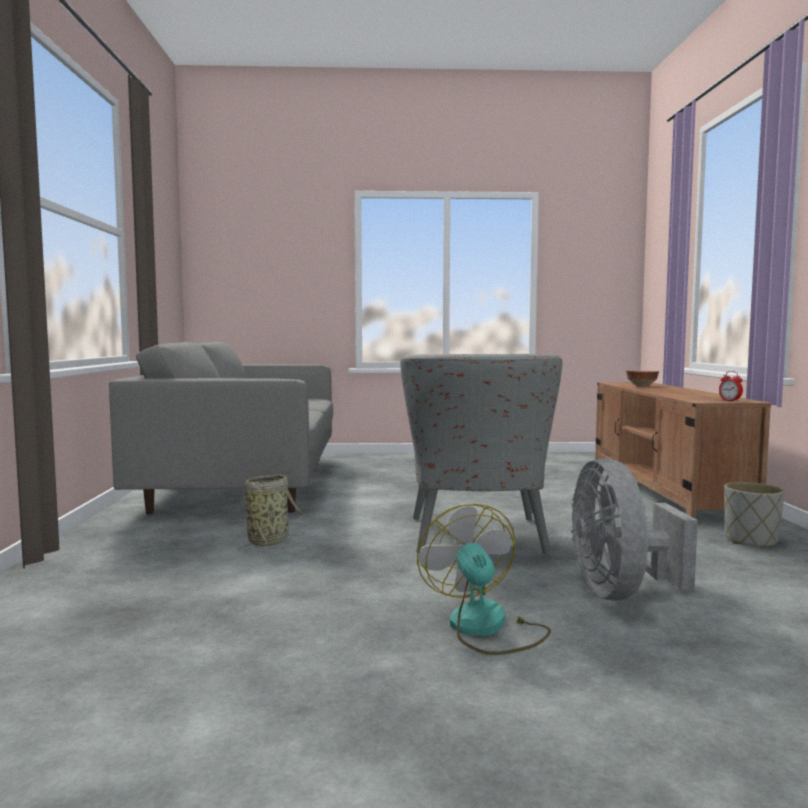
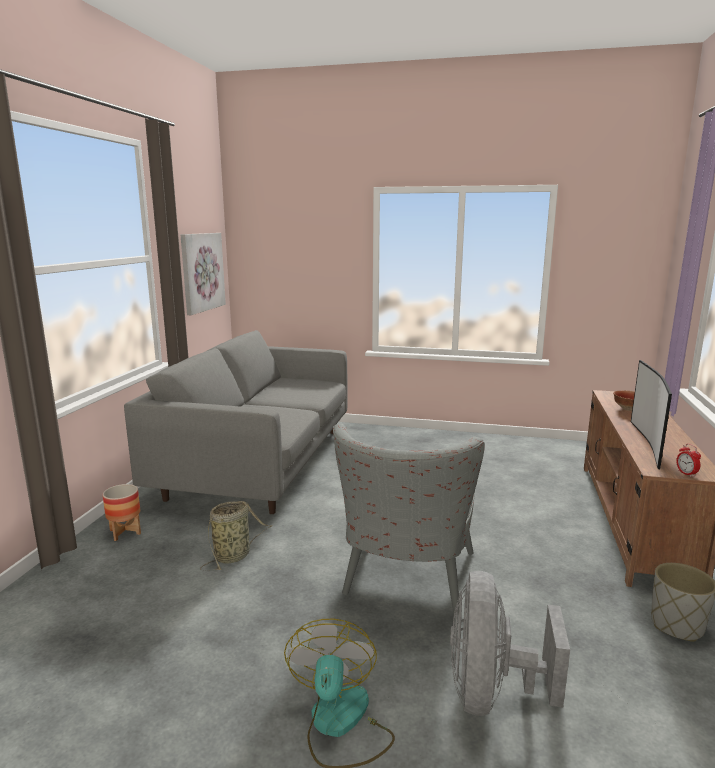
camera: 15 degrees right, 10 degrees up
none -> planter [103,484,141,541]
none -> picture [181,233,226,315]
none -> television [631,360,672,469]

